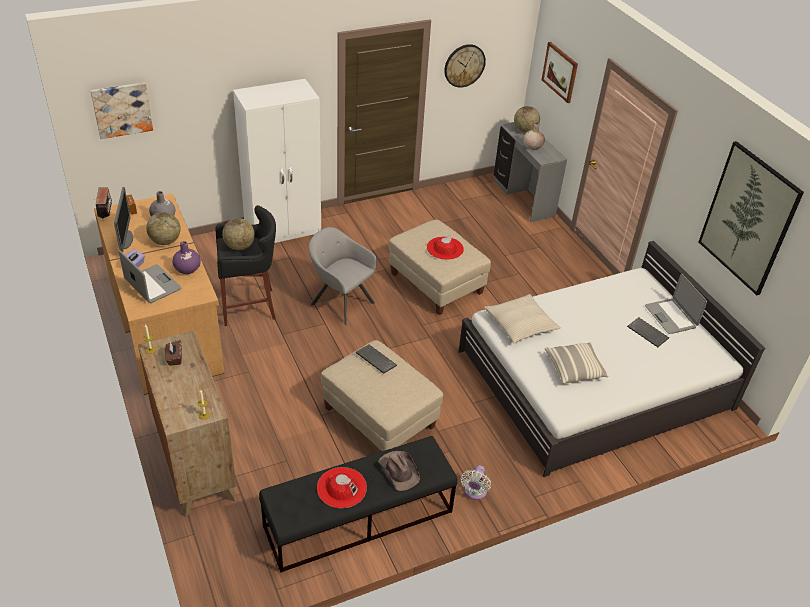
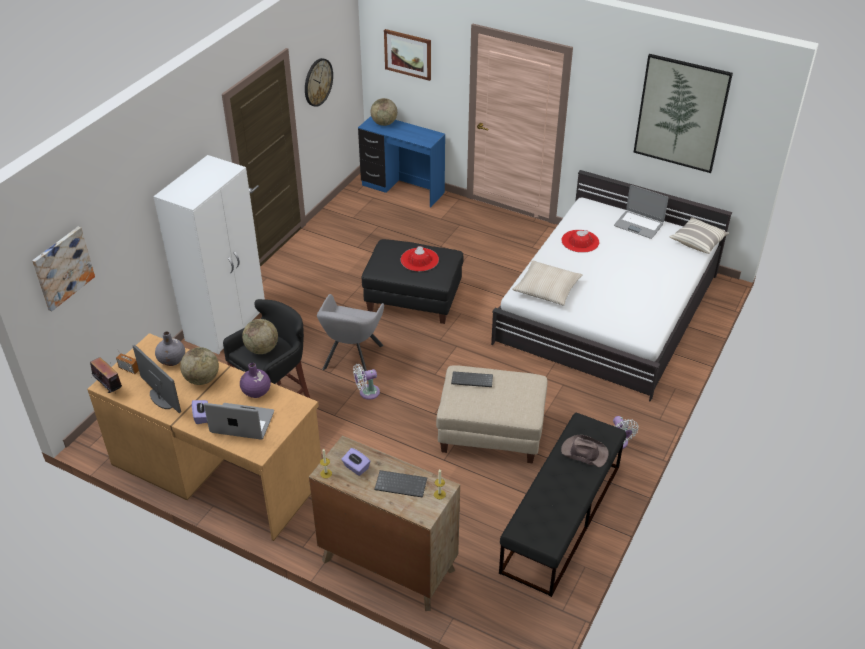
camera: 35 degrees left, 0 degrees up
brown tissue box [165,340,182,366] -> purple tissue box [341,448,370,476]
grey armchair [308,227,377,326] -> grey armchair turned 75 degrees counterclockwise [317,294,384,371]
red hat [317,467,367,508] -> red hat moved to [561,230,599,253]
beige ottoman [389,220,491,315] -> black ottoman [362,239,464,324]
grey desk [494,122,567,222] -> blue desk [358,116,445,208]
beige vase [523,122,545,150] -> none
pillow [545,342,609,384] -> pillow moved to [670,217,729,254]
keyboard [627,317,669,347] -> keyboard moved to [375,470,427,498]
none -> white fan [353,364,380,400]

